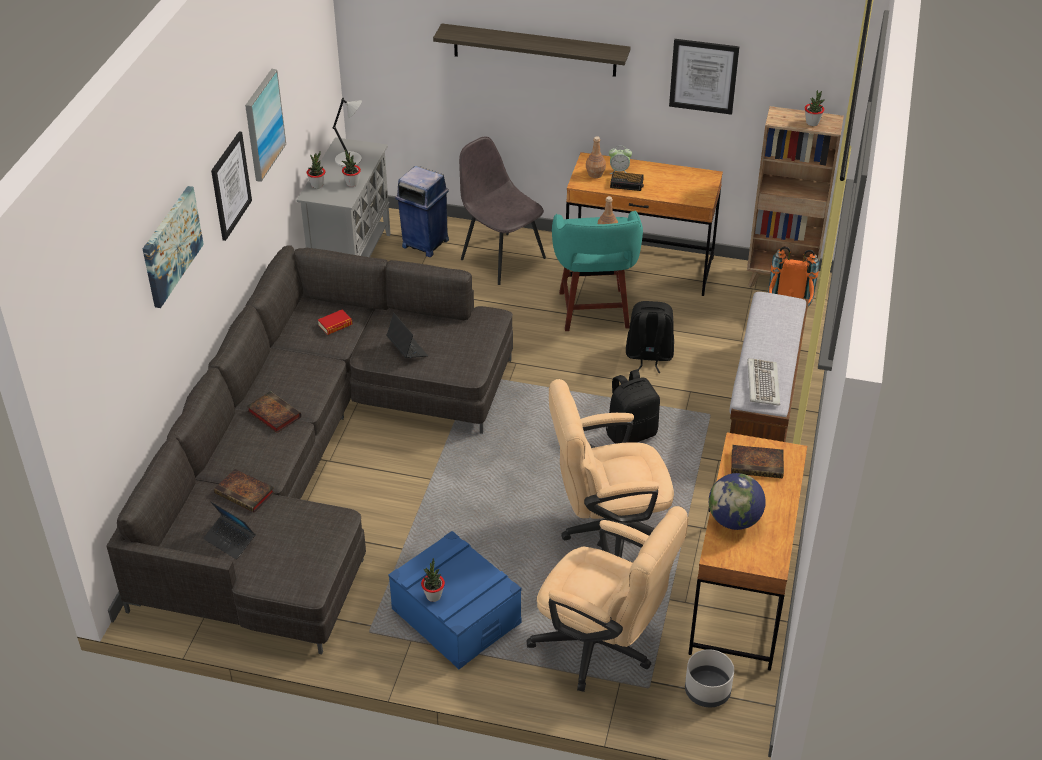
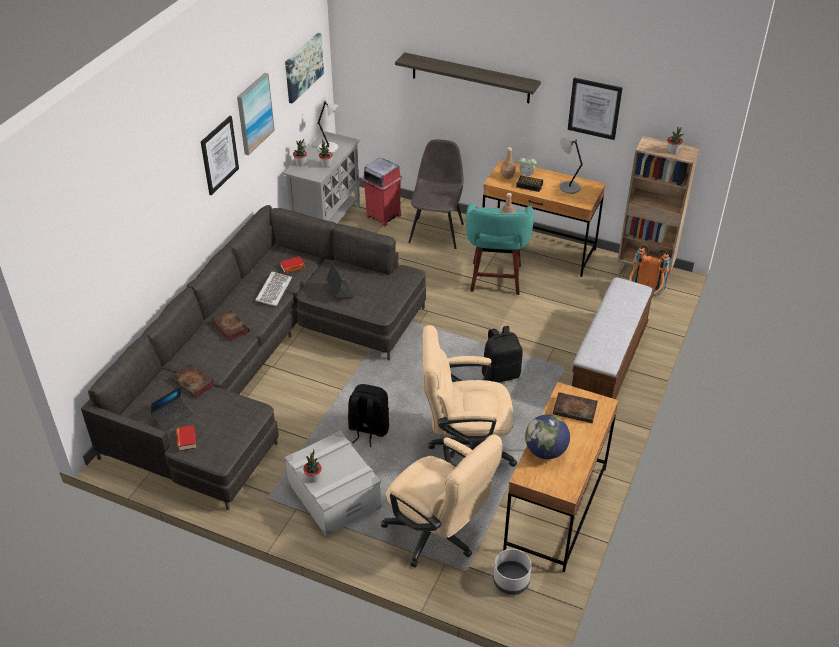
camera: 10 degrees right, 0 degrees up
picture [143,186,204,308] -> picture moved to [285,33,324,104]
laptop [203,502,256,559] -> laptop turned 90 degrees counterclockwise [151,386,193,431]
blue storage box [388,531,521,669] -> grey storage box [285,431,382,536]
blue trash can [395,166,449,257] -> red trash can [362,158,402,226]
grey chair [459,136,546,285] -> grey chair turned 45 degrees clockwise [408,139,464,249]
black backpack [626,301,674,373] -> black backpack moved to [348,384,389,447]
keyboard [747,358,780,406] -> keyboard moved to [255,272,292,306]
none -> book [176,425,196,451]
none -> grey table lamp [560,138,583,194]

